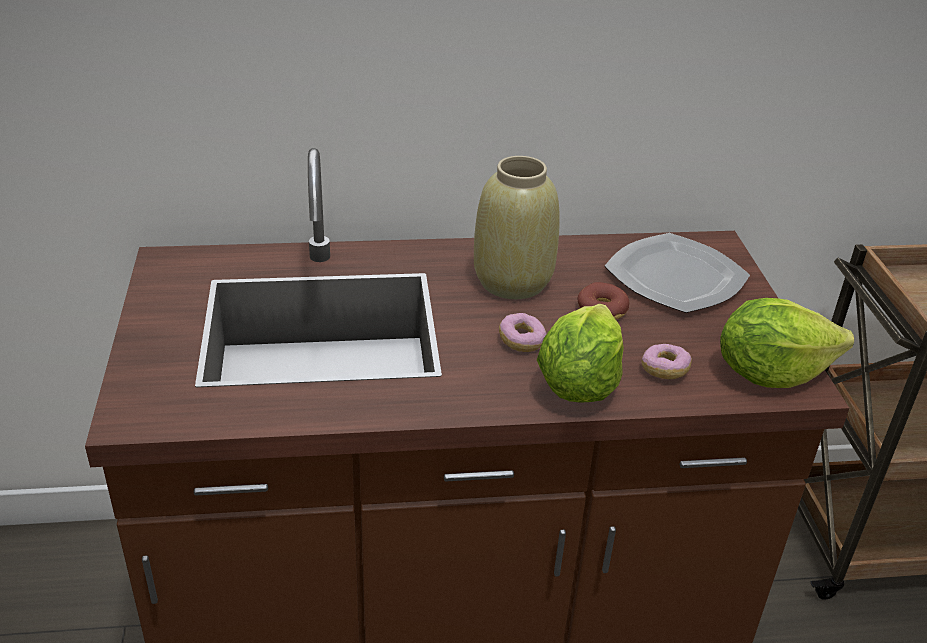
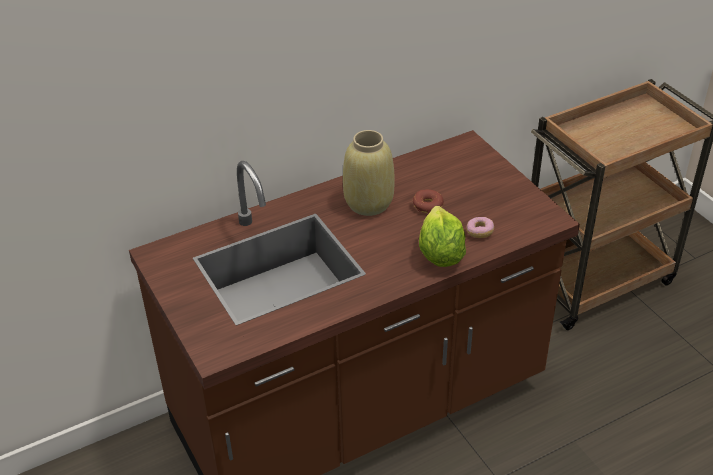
camera: 20 degrees left, 5 degrees up
donut [499,313,547,352] -> none
plate [605,233,750,313] -> none
lettuce [720,298,854,388] -> none

